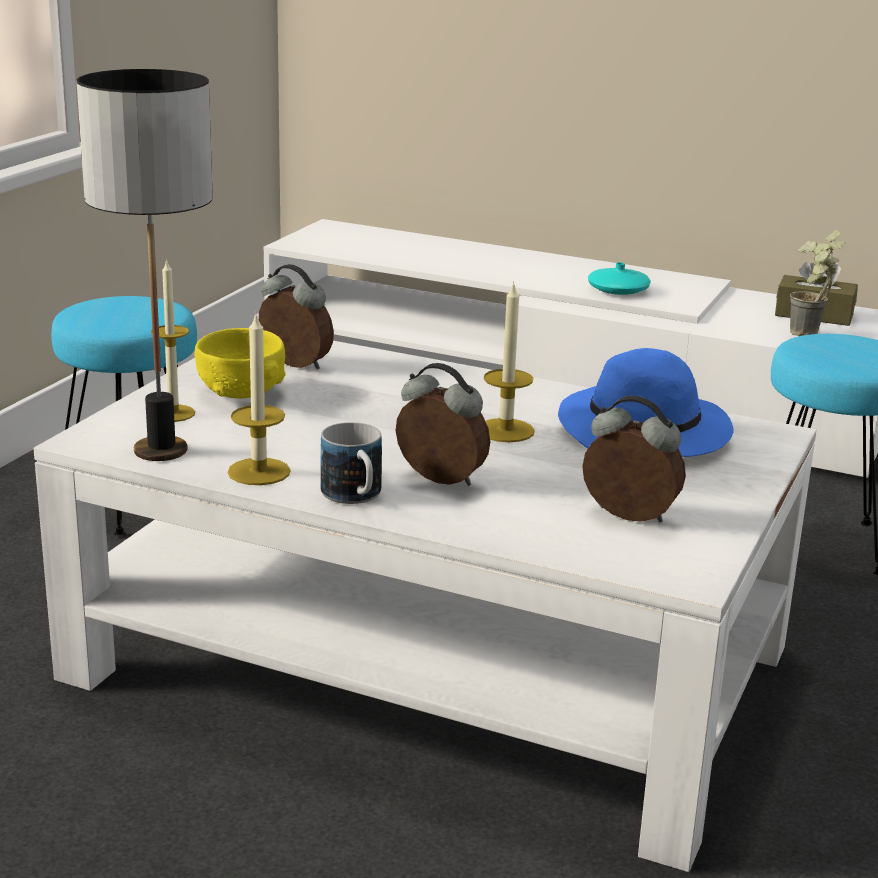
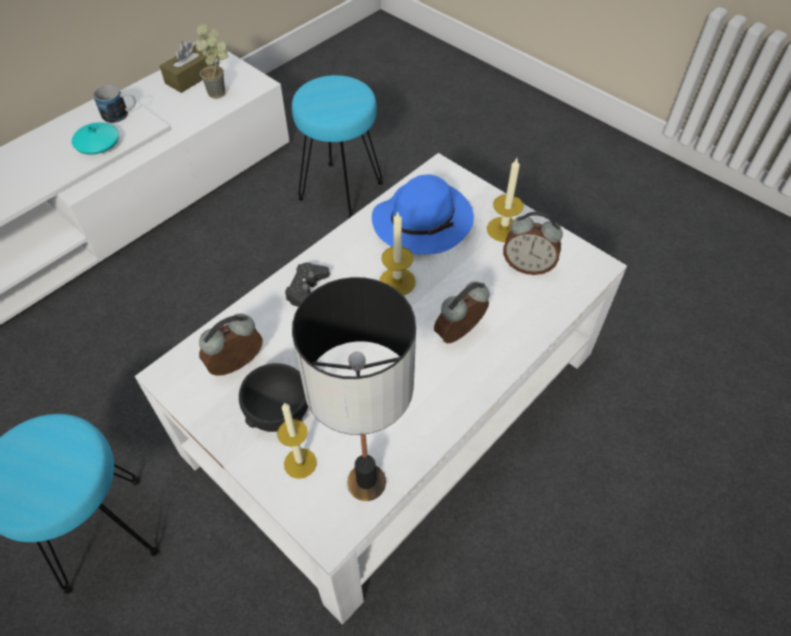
camera: 70 degrees left, 30 degrees up
yellow bowl [194,328,286,398] -> black bowl [239,363,308,432]
candle [228,313,291,485] -> candle moved to [487,158,524,242]
mug [320,422,382,504] -> mug moved to [93,85,136,123]
alarm clock [582,396,686,522] -> alarm clock turned 120 degrees counterclockwise [503,211,563,275]
none -> black game controller [285,262,330,307]

